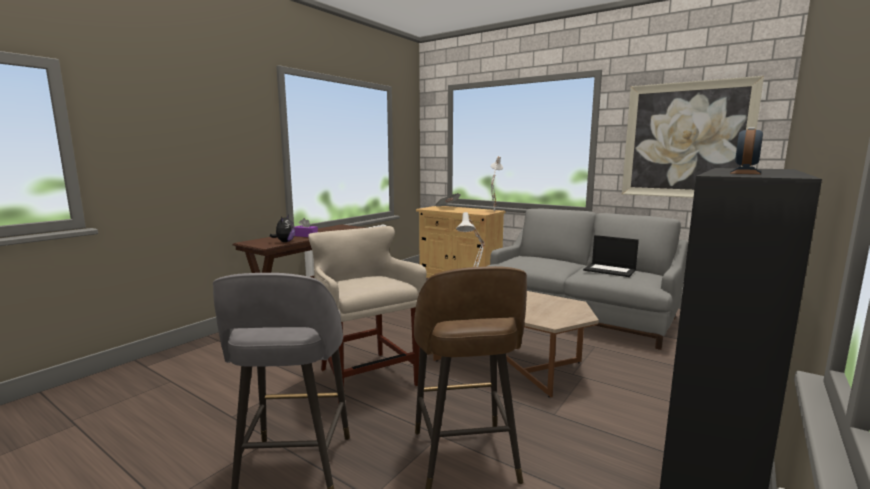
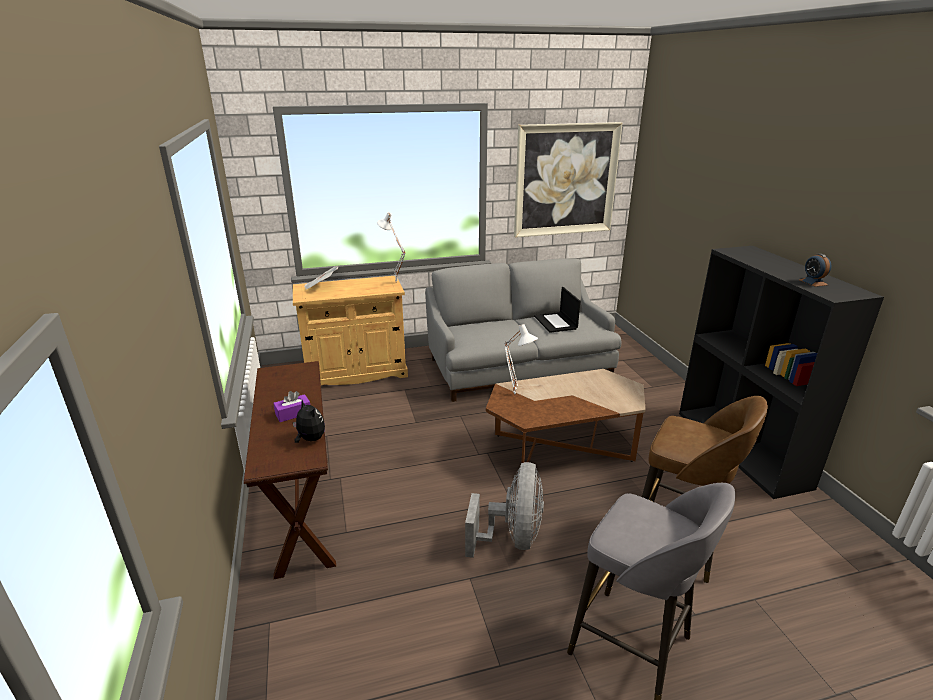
camera: 50 degrees left, 15 degrees up
beige stool [308,226,427,404] -> grey fan [465,462,544,558]
laptop [583,235,639,277] -> laptop turned 90 degrees clockwise [534,287,580,333]

